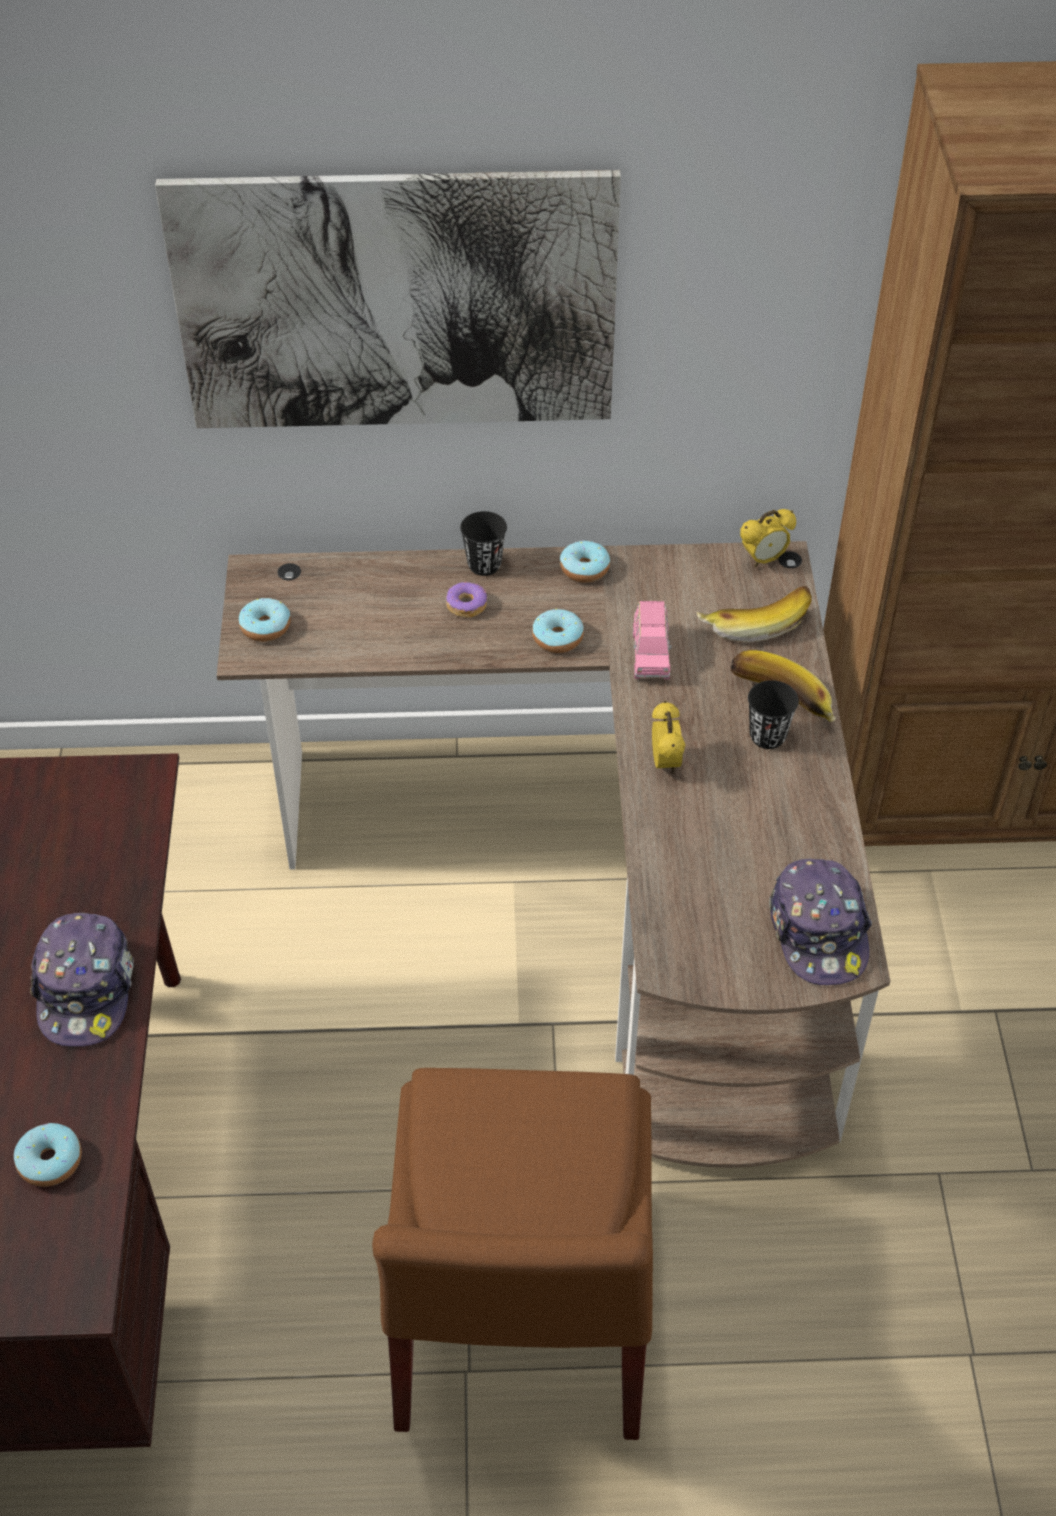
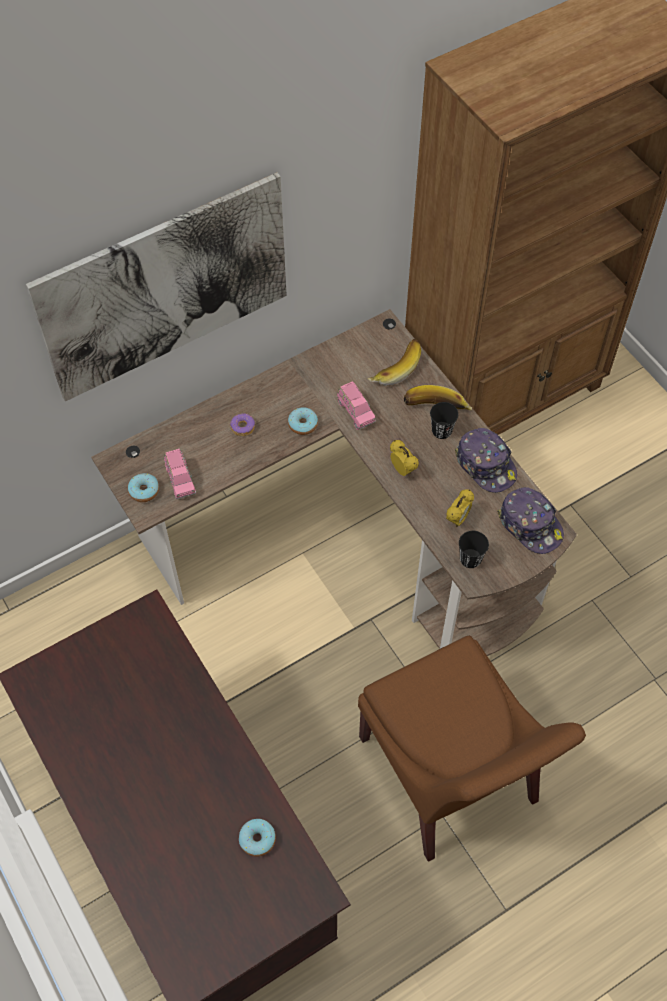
camera: 30 degrees left, 10 degrees up
cap [30,913,134,1047] -> cap moved to [455,428,517,493]
black cup [460,511,507,576] -> black cup moved to [459,531,489,568]
donut [560,541,610,583] -> none
alarm clock [740,509,796,567] -> alarm clock moved to [446,489,474,527]
none -> pink toy car [164,449,196,499]

